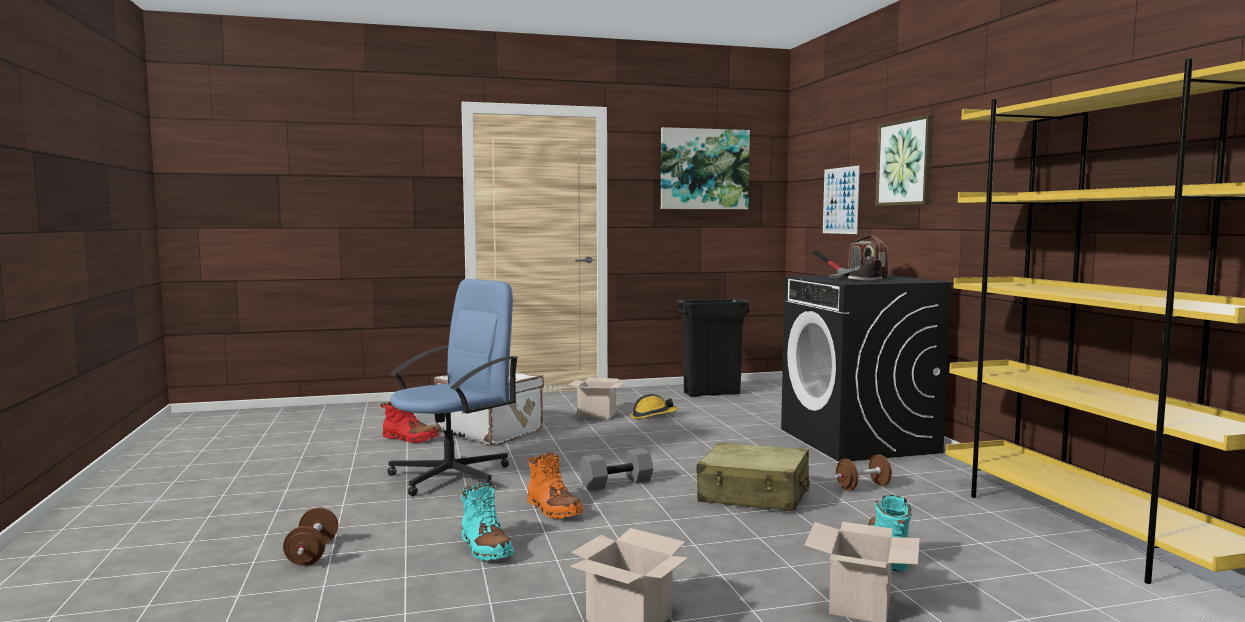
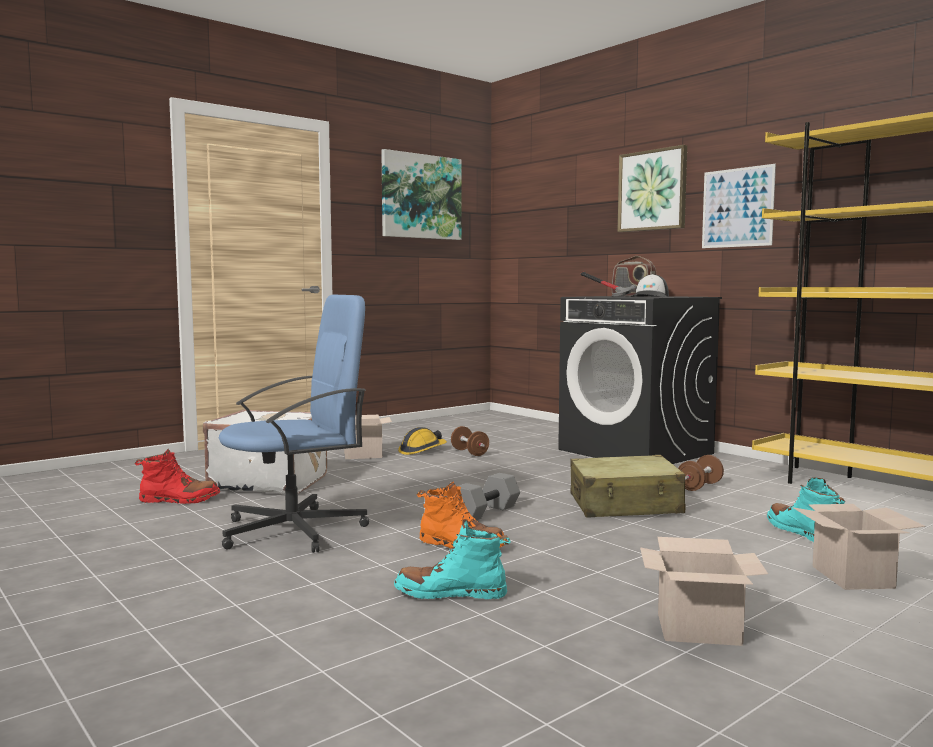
camera: 25 degrees left, 0 degrees up
brown dumbbell [283,507,338,566] -> brown dumbbell moved to [451,426,489,456]
blue office chair [387,279,519,496] -> blue office chair turned 45 degrees clockwise [219,295,369,553]
turquoise boot [461,483,514,561] -> turquoise boot turned 150 degrees clockwise [394,520,511,599]
black trash can [676,299,750,397] -> none
picture [823,165,860,234] -> picture moved to [702,164,776,248]
black shoe [848,256,882,281] -> cap [631,274,669,297]

